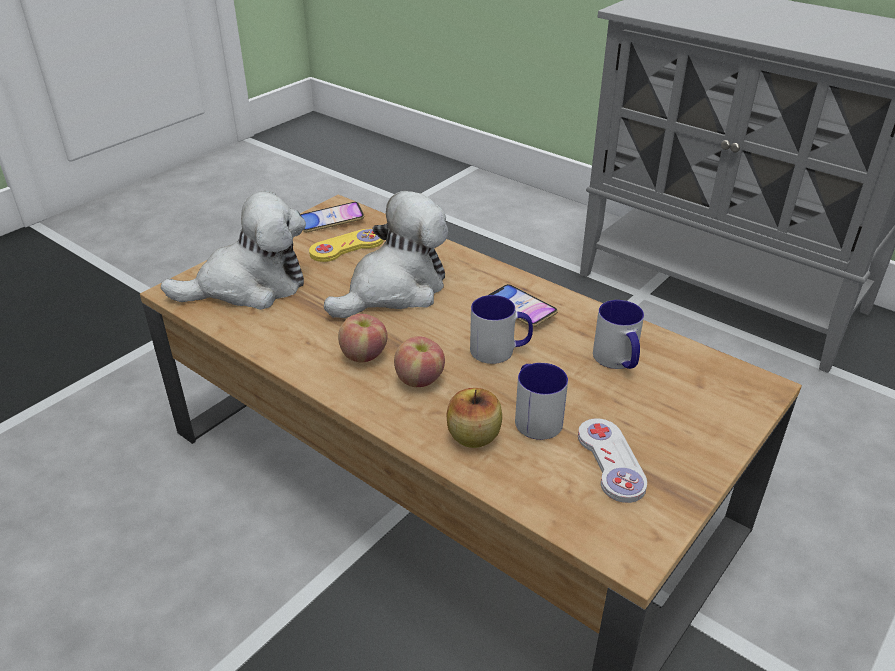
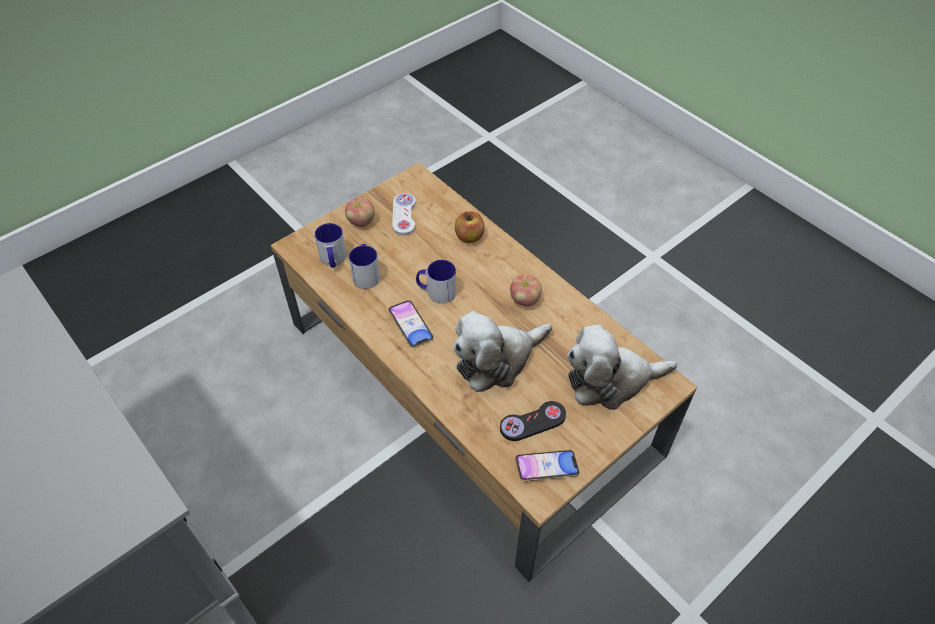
camera: 170 degrees left, 15 degrees up
yellow game controller [309,229,384,262] -> black game controller [500,401,566,441]
apple [394,336,445,387] -> apple moved to [345,197,375,227]
mug [515,363,568,440] -> mug moved to [315,223,347,268]

